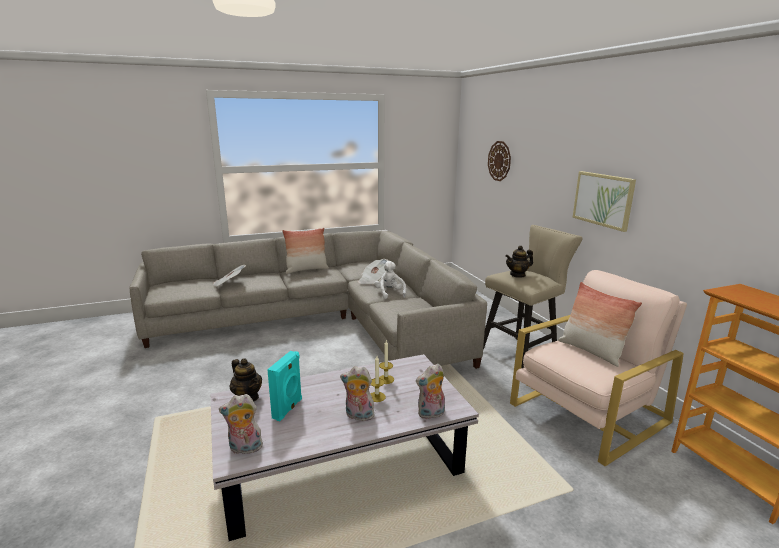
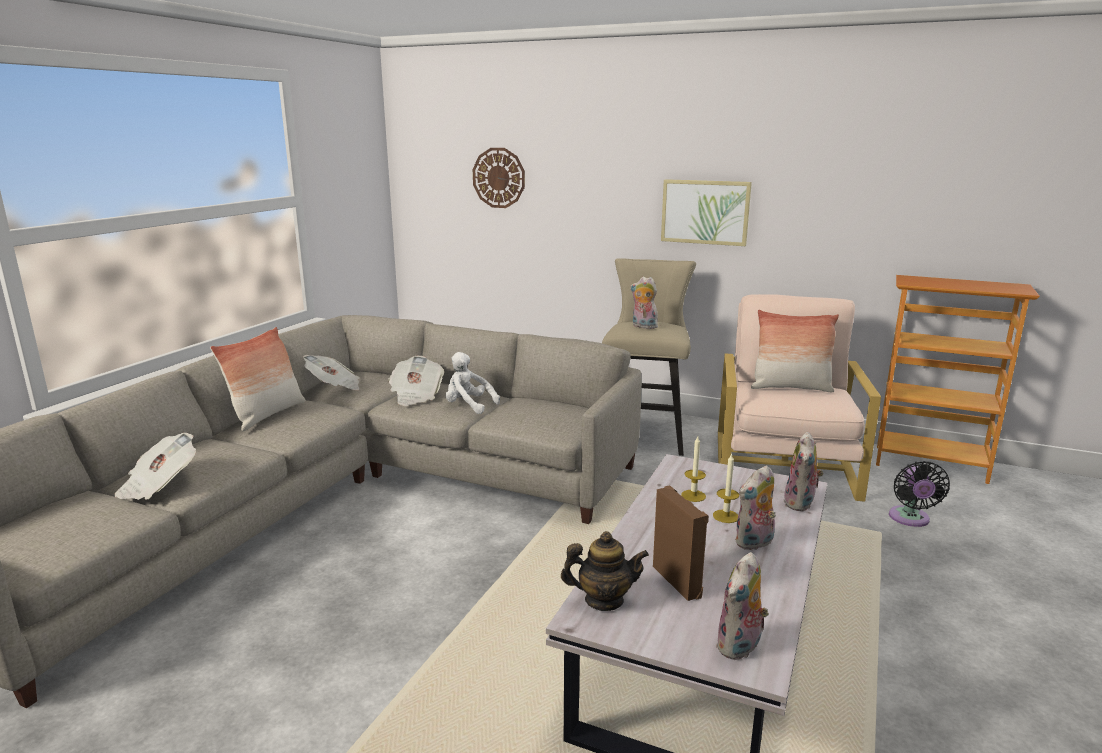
camera: 45 degrees left, 0 degrees up
turquoise speaker [267,351,302,421] -> brown speaker [653,485,709,601]
teapot [505,246,533,278] -> plush toy [630,277,658,329]
none -> newspaper [303,355,360,390]
none -> black fan [889,461,950,527]

